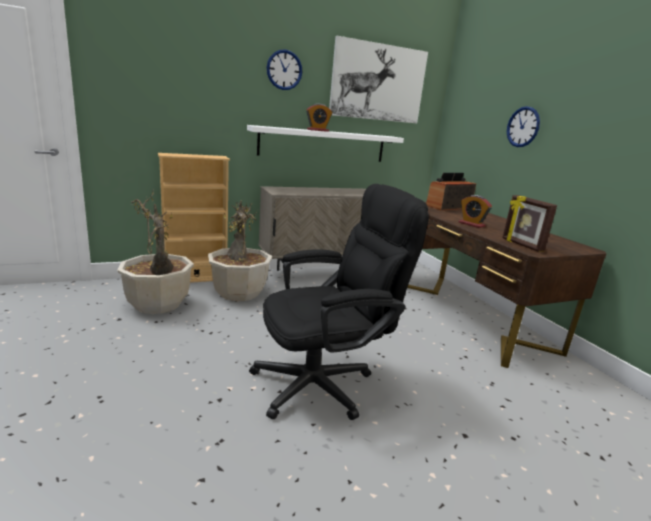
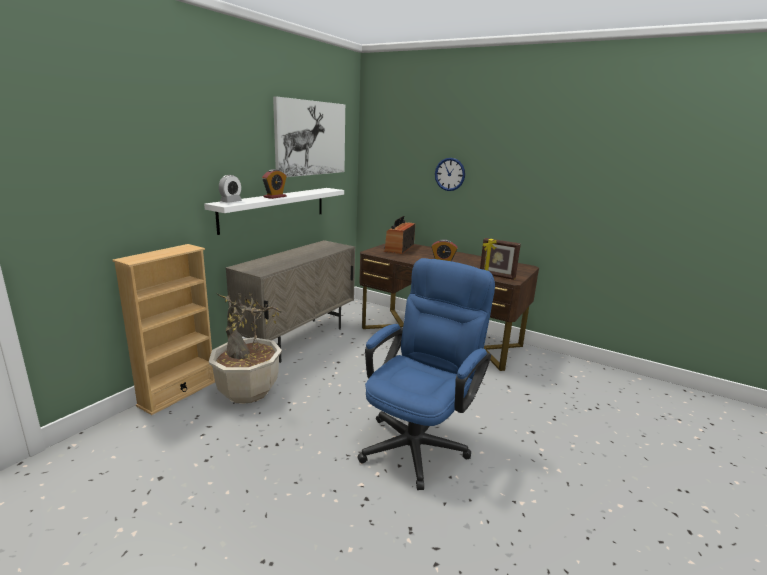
camera: 35 degrees left, 0 degrees up
potted plant [117,191,194,314] -> none
black office chair [249,184,429,420] -> blue office chair [358,258,495,490]
wall clock [267,50,302,90] -> none
none -> alarm clock [219,175,242,203]

